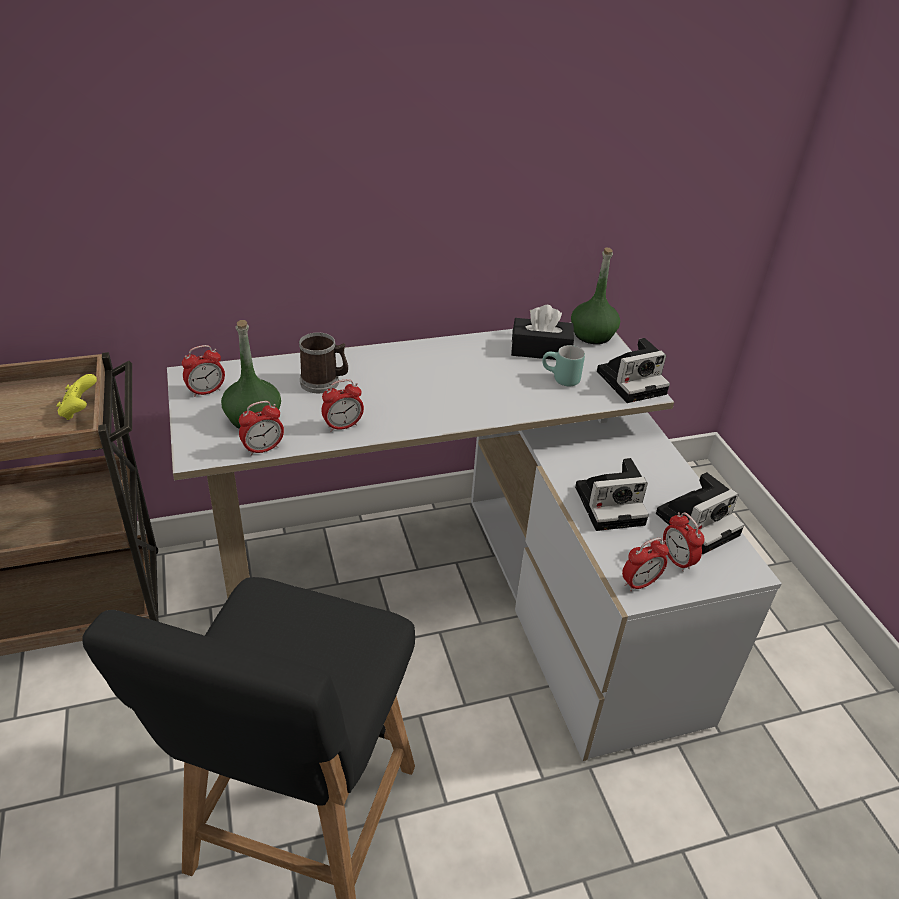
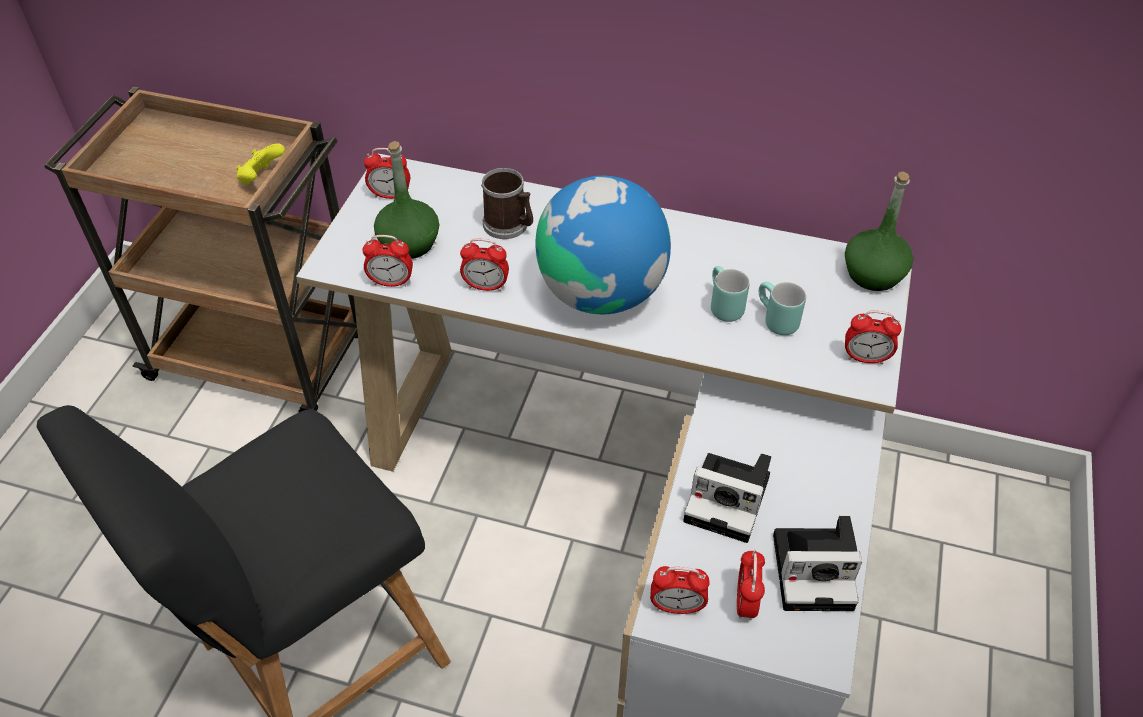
camera: 35 degrees right, 10 degrees up
black tissue box [511,305,574,360] -> none
camera [597,338,670,403] -> alarm clock [845,311,901,364]
none -> globe [536,176,671,314]
none -> turquoise mug [711,266,750,322]

